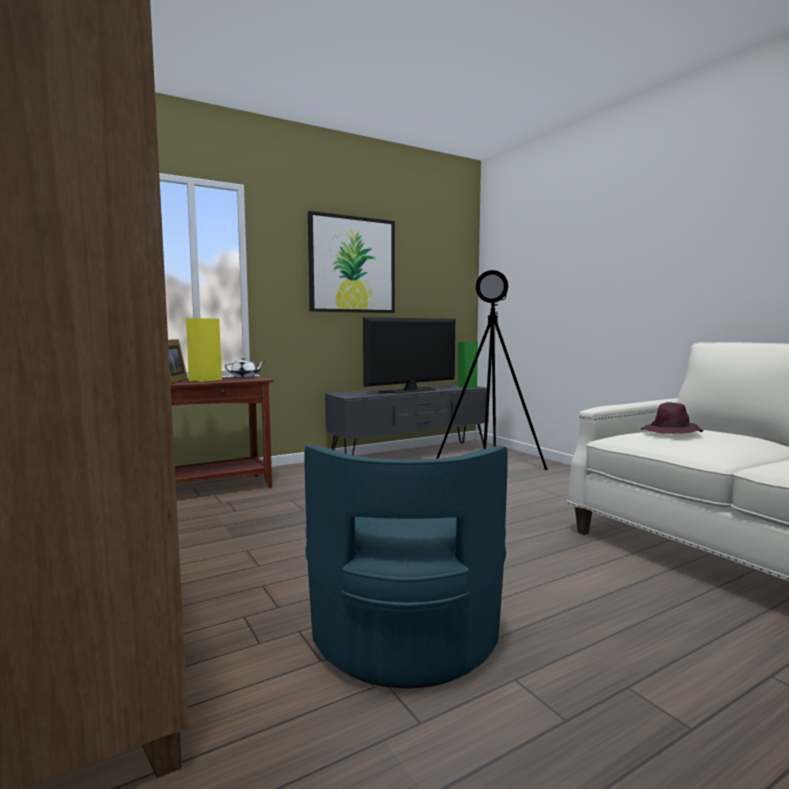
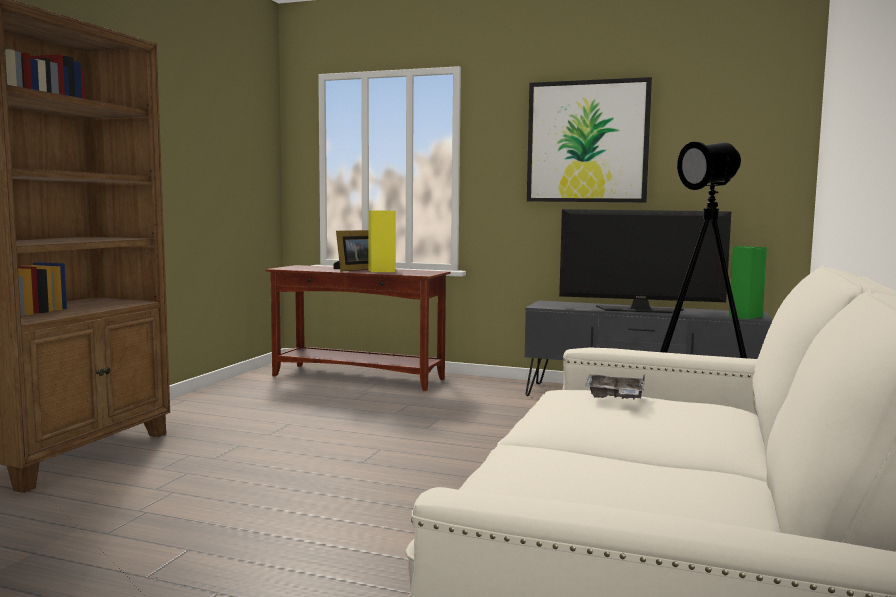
camera: 50 degrees right, 0 degrees up
white teapot [225,357,265,377] -> none
turquoise armchair [304,445,508,689] -> none
purple hat [641,402,703,434] -> grey tray [585,373,645,400]

